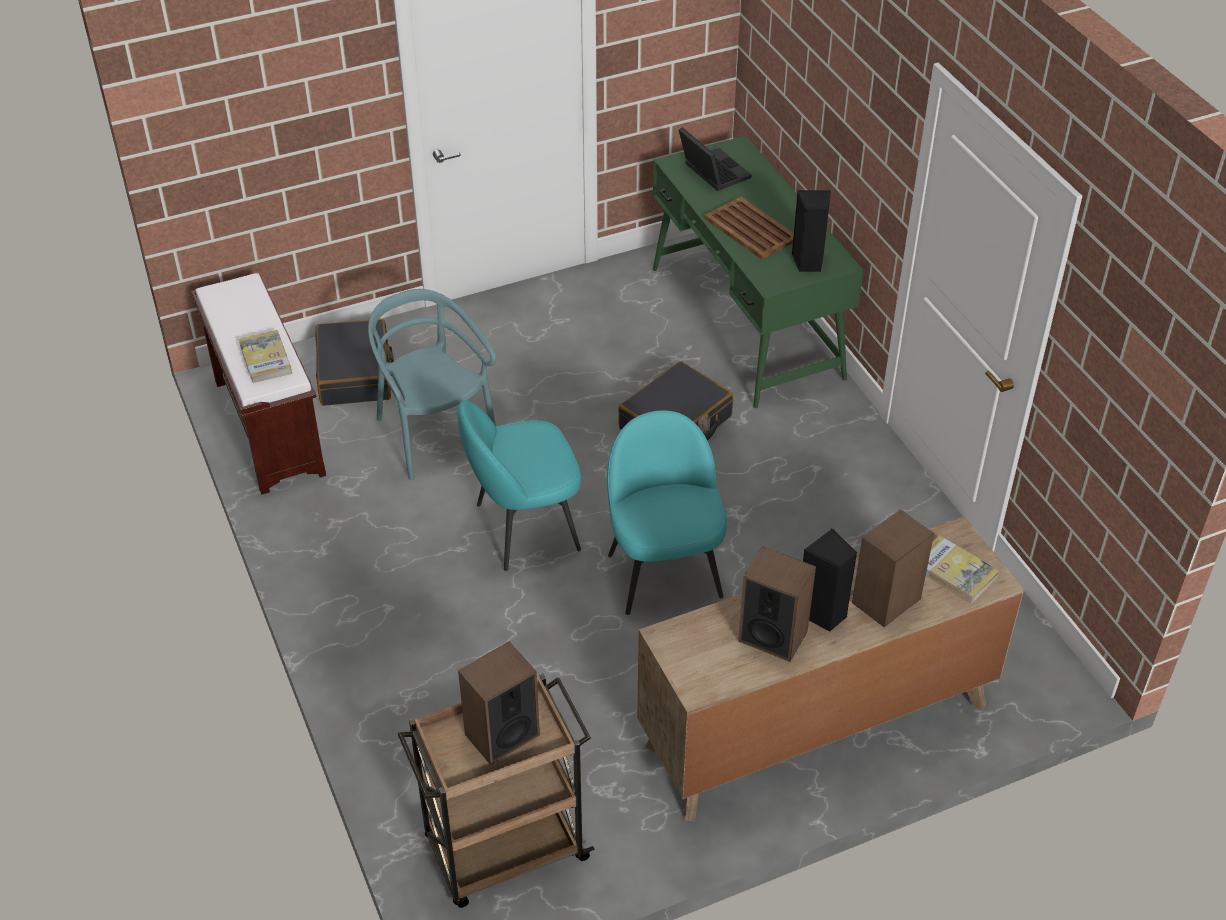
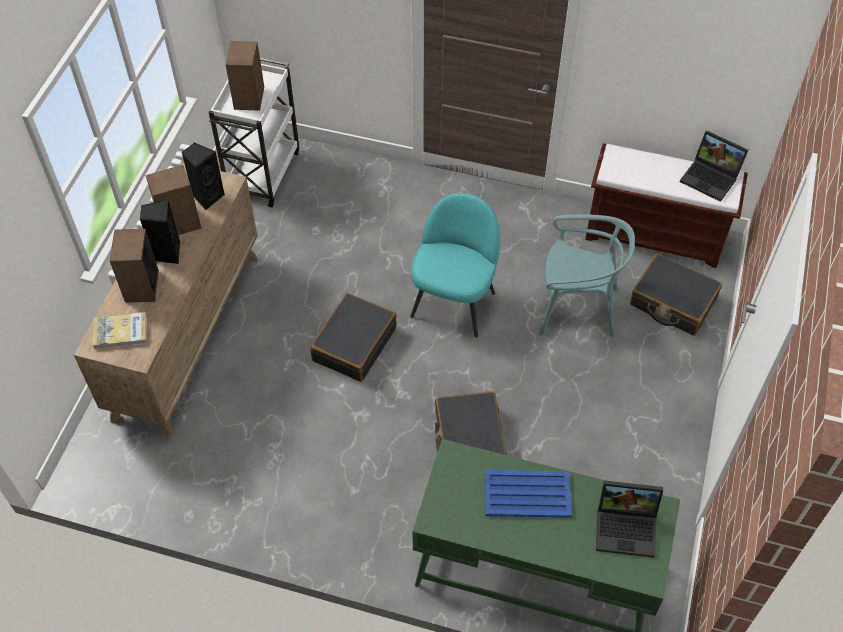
camera: 130 degrees right, 10 degrees up
book [238,330,292,383] -> none
brown cart [398,674,594,908] -> white cart [209,58,299,208]
turquoise chair [607,411,727,615] -> black suitcase [310,293,397,382]
brown tray [704,197,794,260] -> blue tray [485,470,572,518]
black speaker [792,190,831,272] -> black speaker moved to [181,143,225,210]
none -> laptop [680,131,748,202]

